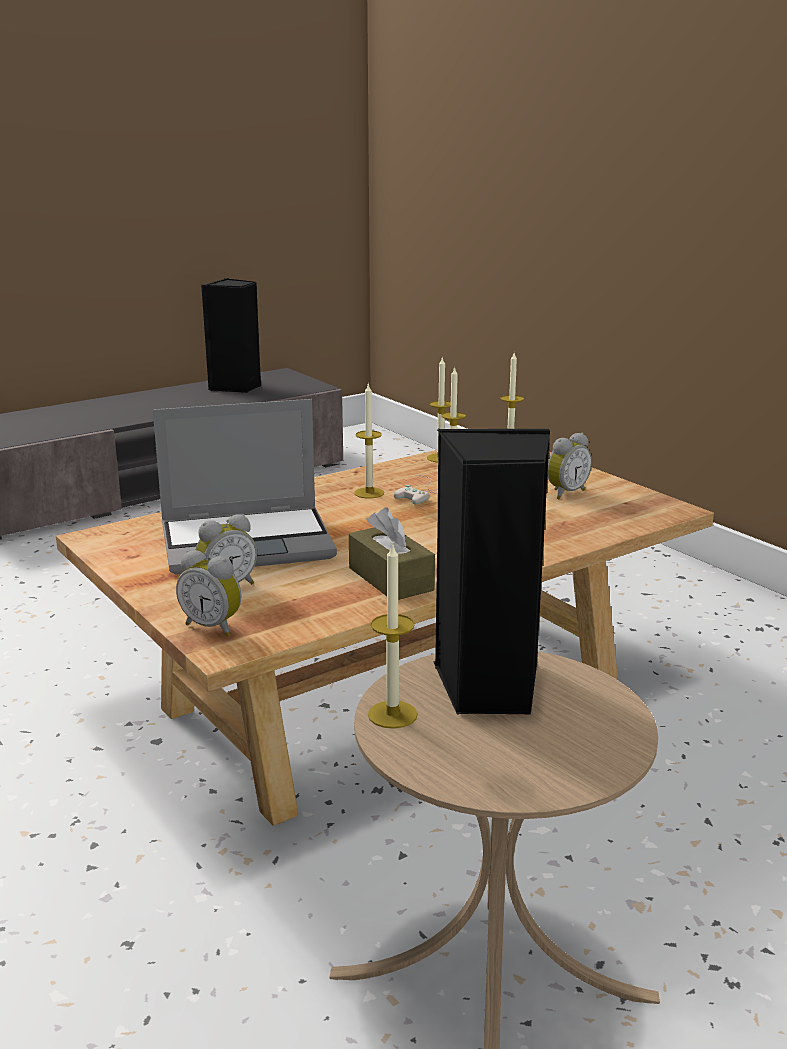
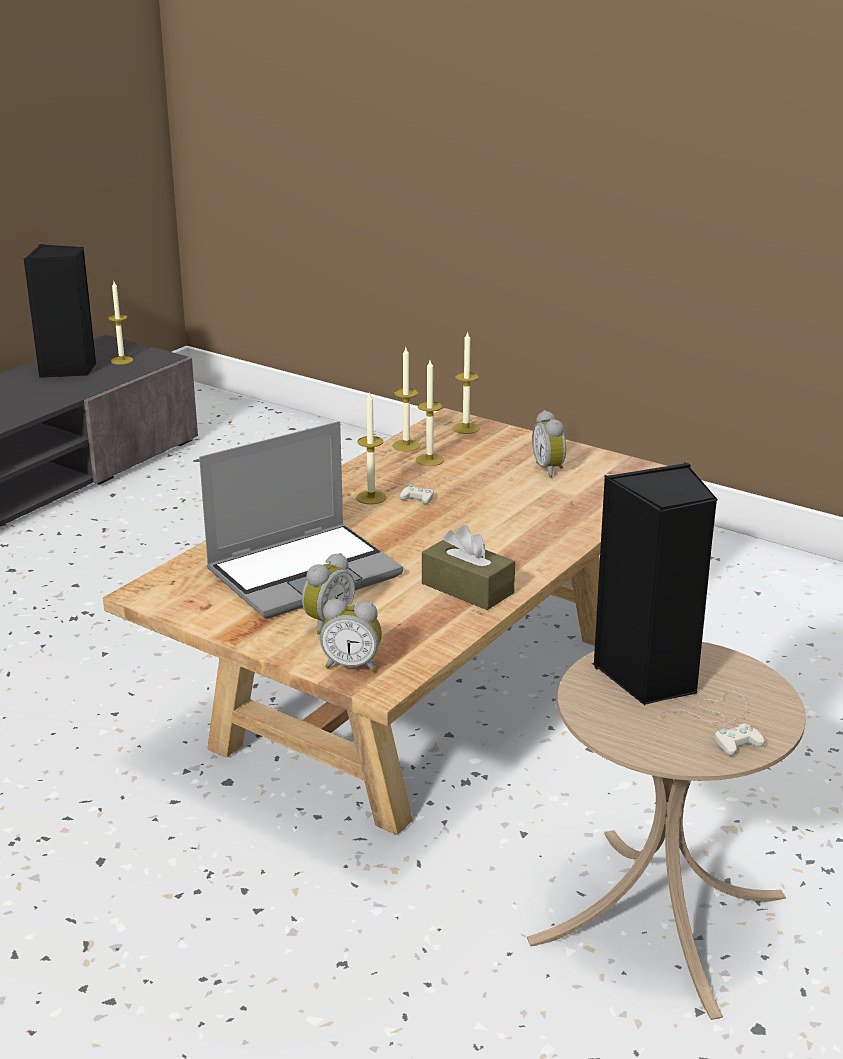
camera: 20 degrees left, 5 degrees up
candle [368,542,418,729] -> candle moved to [108,281,133,365]
alarm clock [547,433,592,499] -> alarm clock turned 135 degrees clockwise [532,410,566,478]
none -> white game controller [658,690,765,756]

